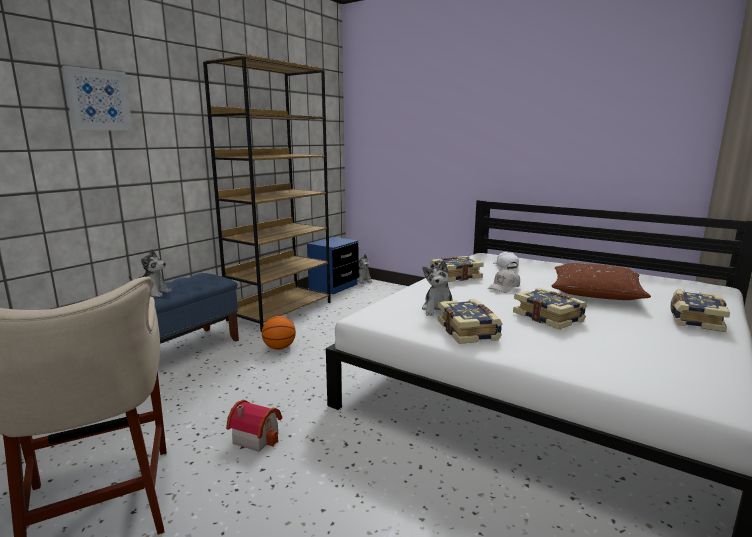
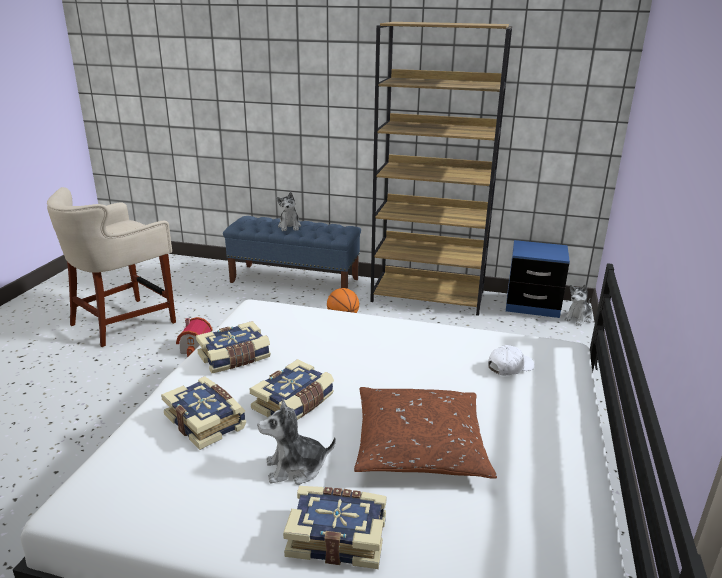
camera: 70 degrees right, 10 degrees up
picture [62,65,133,131] -> none
plush toy [422,260,453,316] -> plush toy moved to [257,398,336,485]
book [430,256,484,282] -> book moved to [161,376,247,450]
white cap [488,269,520,293] -> none

